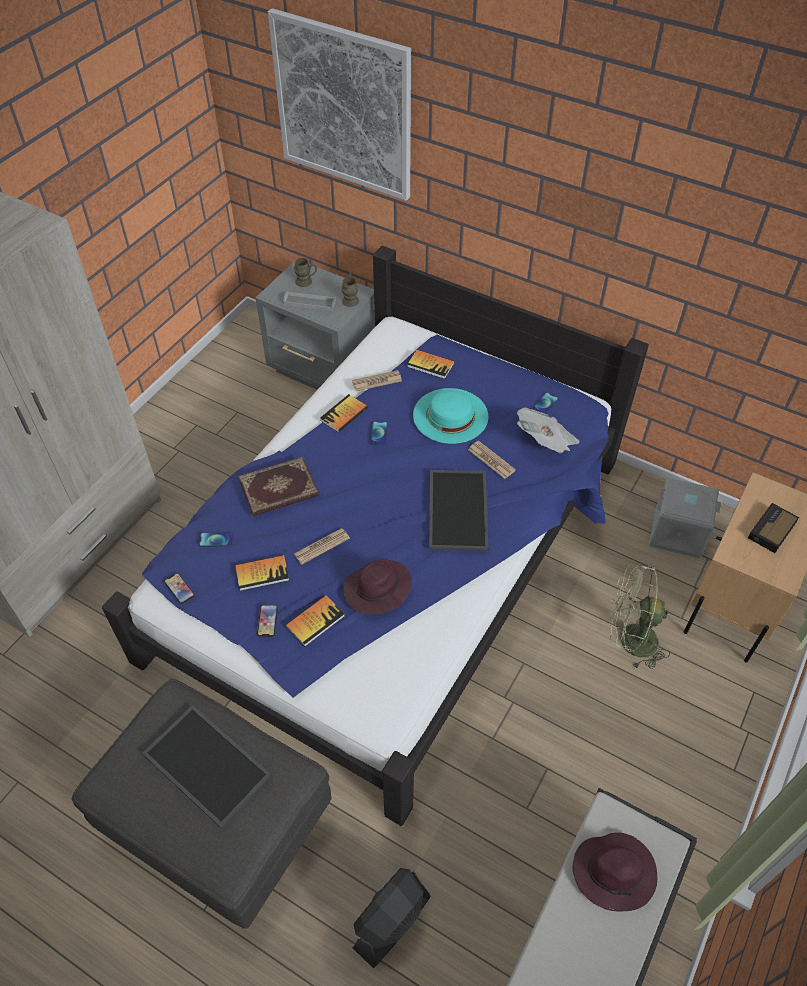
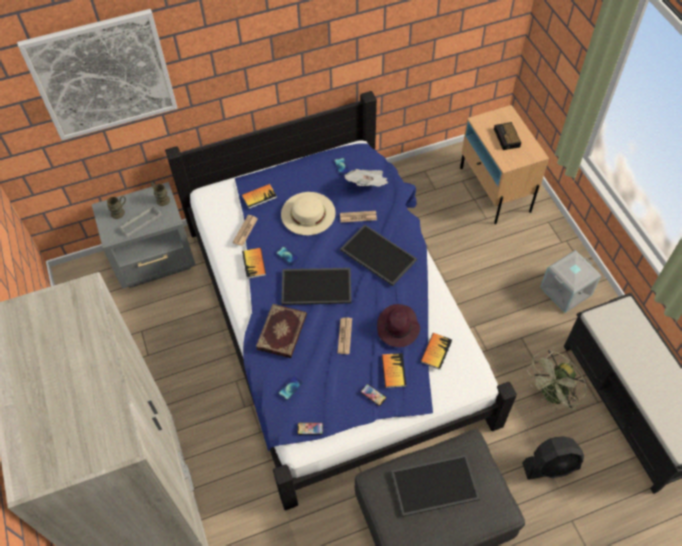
camera: 50 degrees left, 5 degrees up
book [235,555,289,591] -> book moved to [420,333,452,370]
black fan [353,868,431,968] -> black fan turned 90 degrees counterclockwise [522,436,584,480]
turquoise hat [413,388,488,444] -> beige hat [281,192,336,235]
purple hat [573,832,657,912] -> none
green fan [608,564,670,669] -> green fan moved to [527,350,587,410]
grey storage box [649,477,721,559] -> grey storage box moved to [540,250,602,313]
none -> tray [281,268,352,305]

